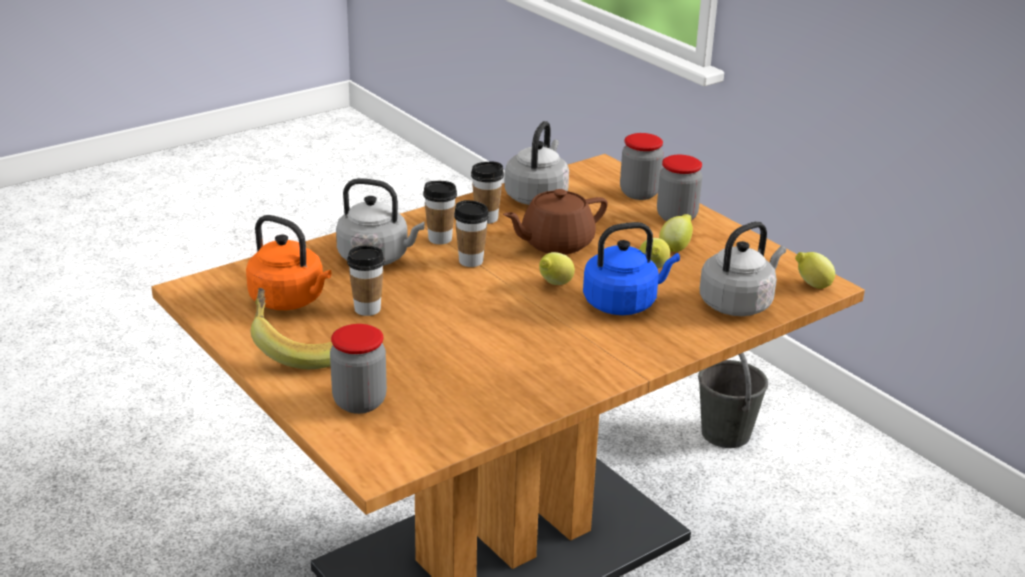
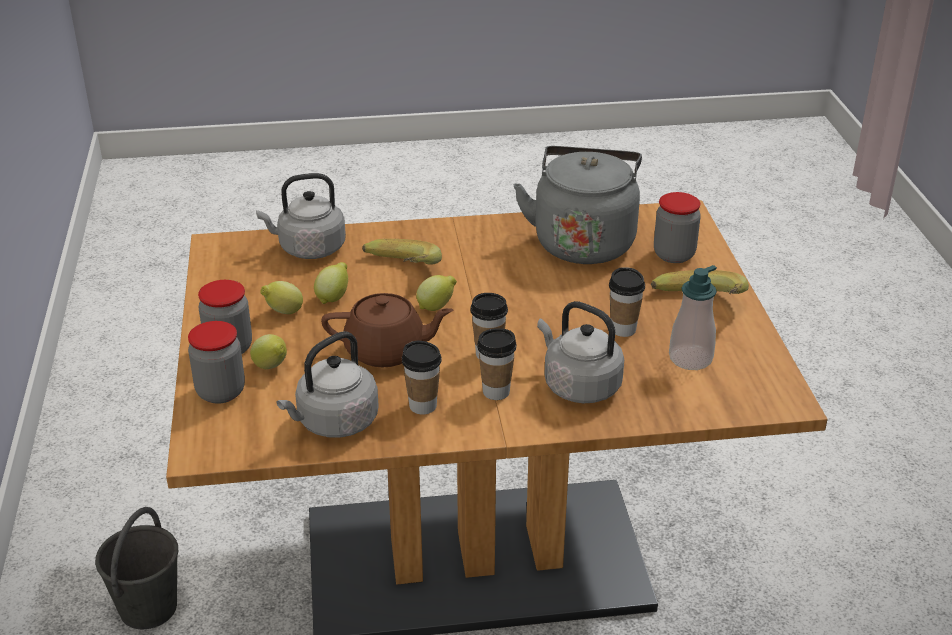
camera: 150 degrees left, 5 degrees up
orange kettle [246,215,332,310] -> soap dispenser [669,265,717,370]
blue kettle [583,222,680,315] -> banana [362,239,442,265]
lemon [795,252,835,289] -> lemon moved to [250,334,287,369]
none -> grey kettle [514,146,642,264]

